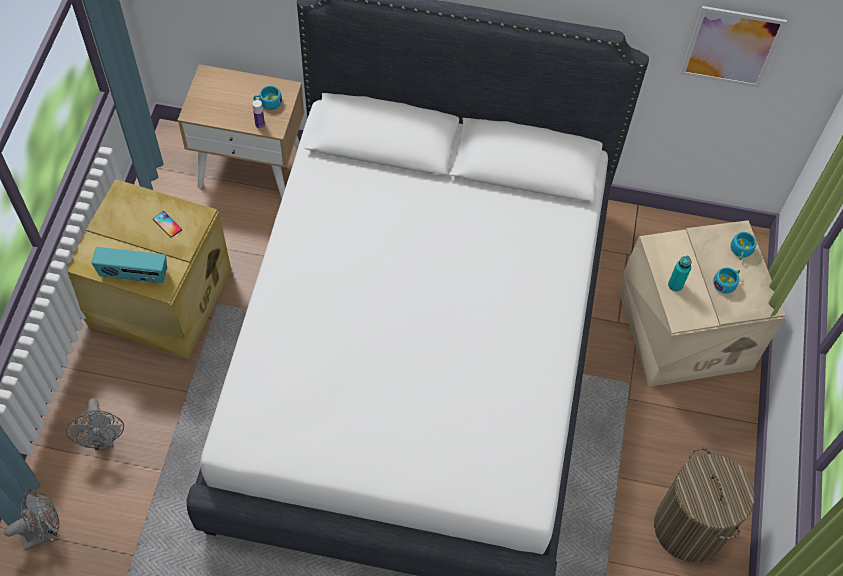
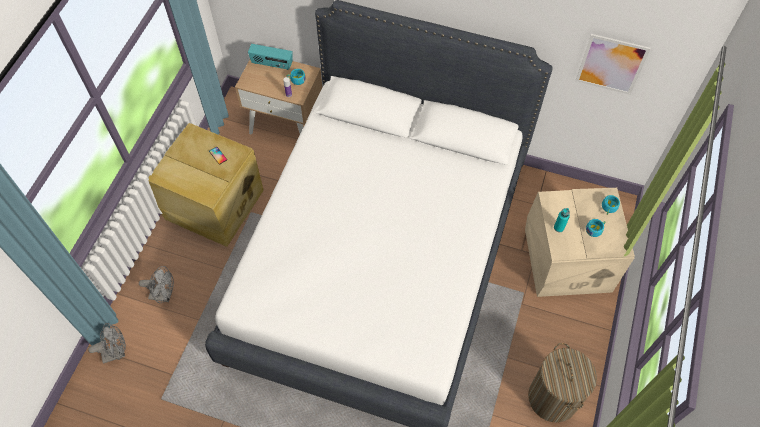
camera: 10 degrees right, 0 degrees up
grey fan [66,398,124,451] -> grey fan turned 75 degrees counterclockwise [139,266,174,303]
radio [92,247,167,283] -> radio moved to [248,44,293,70]

